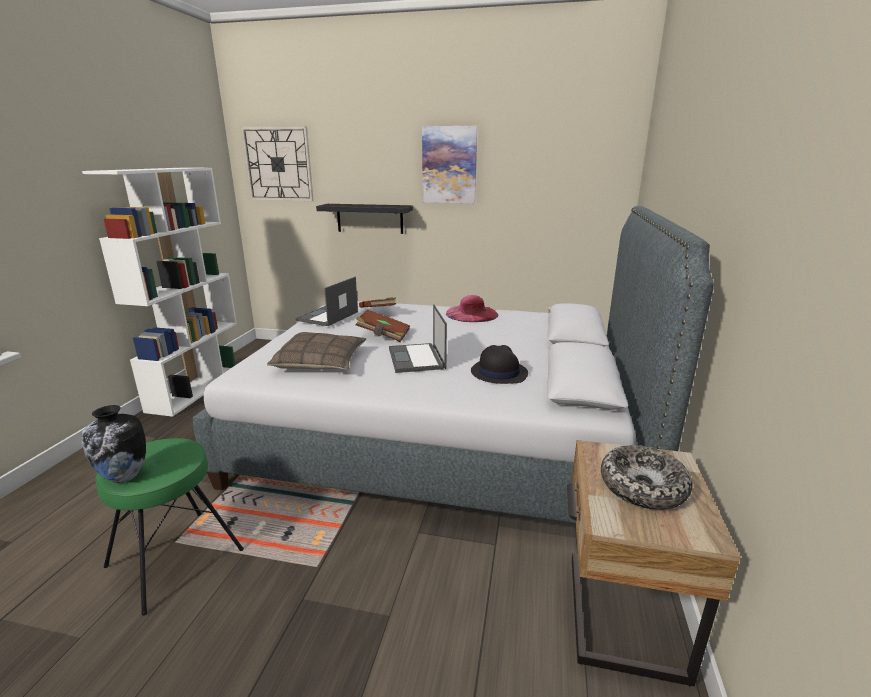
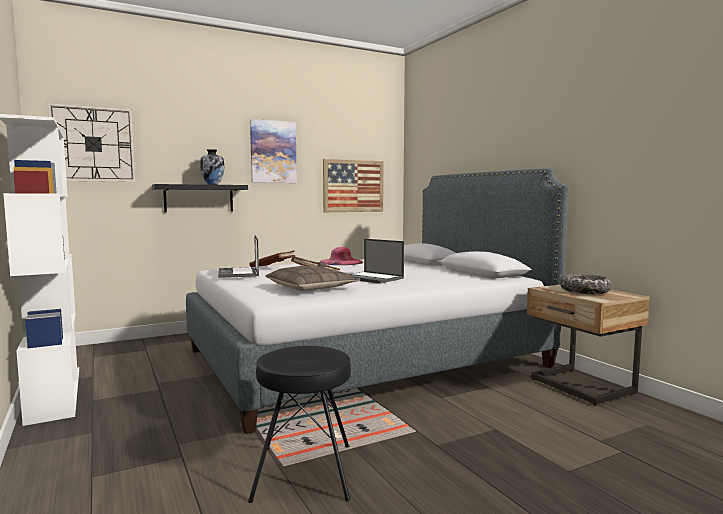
camera: 40 degrees left, 15 degrees down
vase [81,405,146,483] -> vase moved to [200,149,224,185]
green stool [95,438,244,616] -> black stool [248,346,351,503]
black hat [471,345,528,384] -> none
none -> picture [323,159,384,212]

